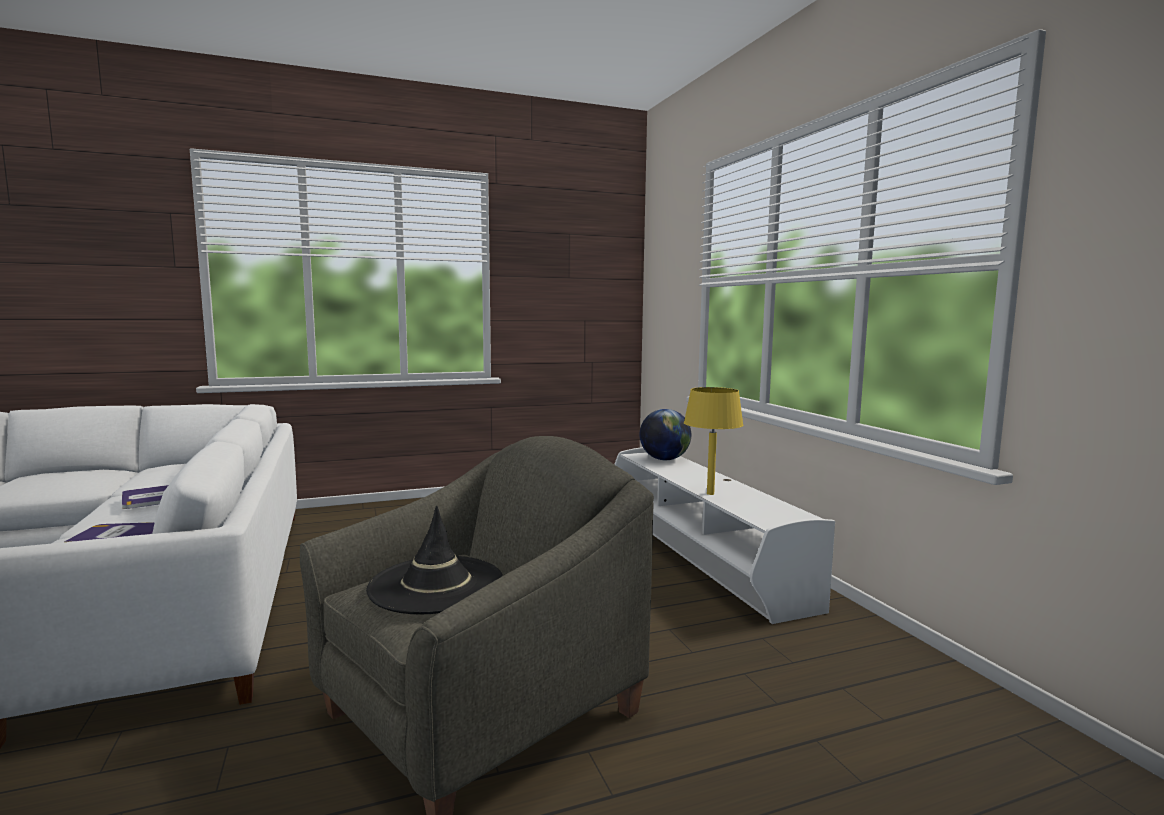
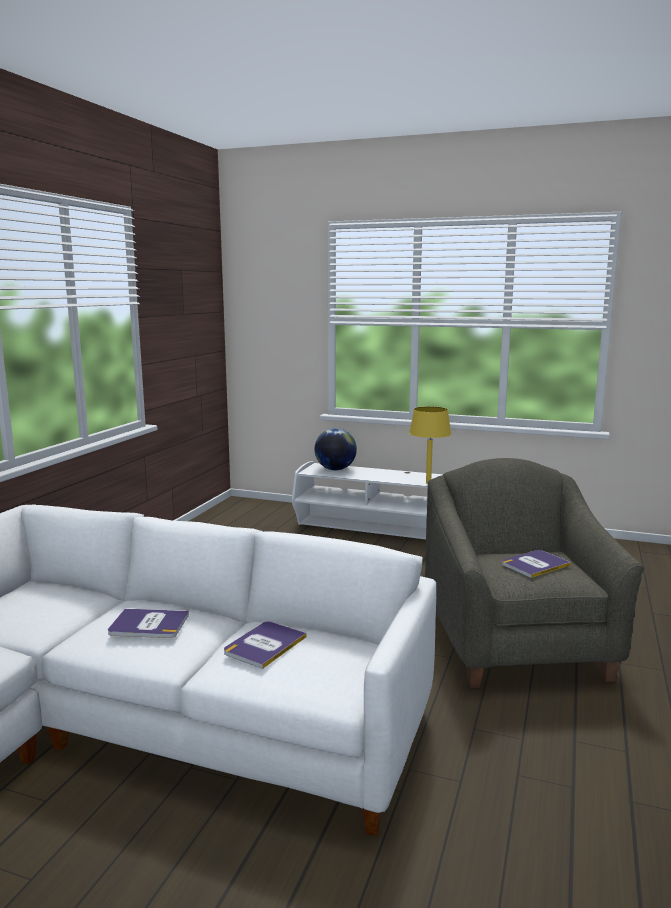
camera: 50 degrees left, 5 degrees up
black hat [366,506,503,615] -> book [502,550,571,578]

